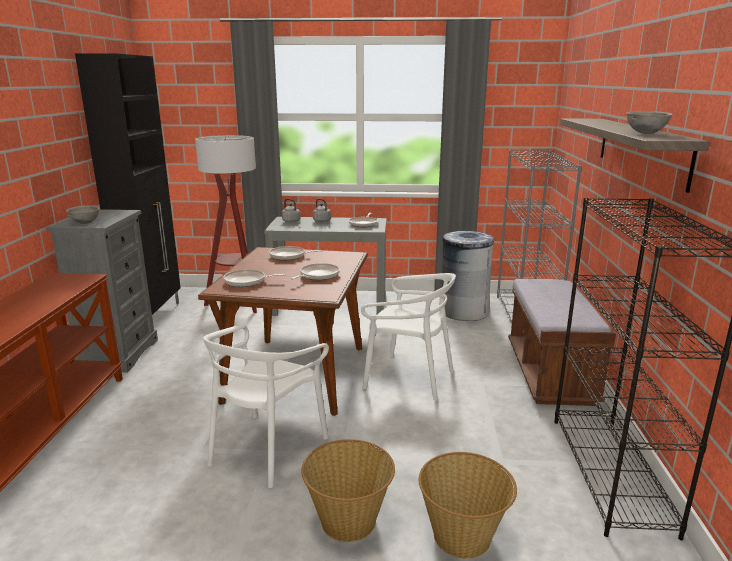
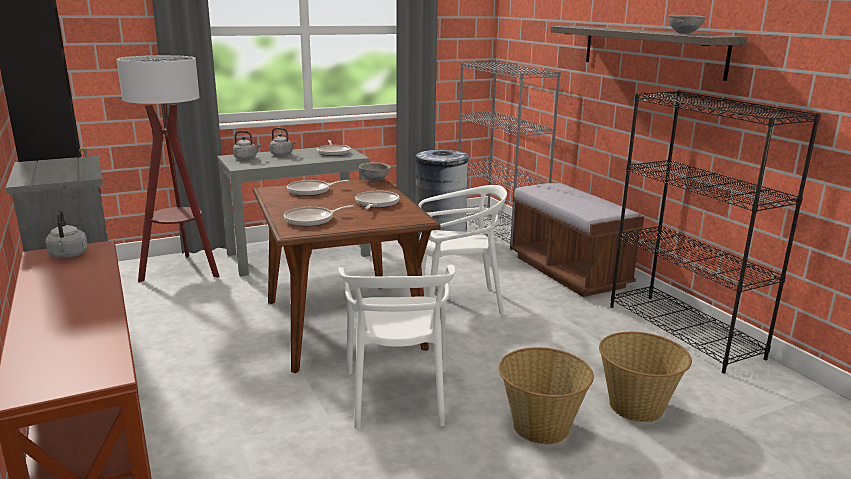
camera: 30 degrees left, 0 degrees up
grey bowl [66,205,100,224] -> grey bowl moved to [359,162,391,182]
none -> grey kettle [45,211,88,258]

